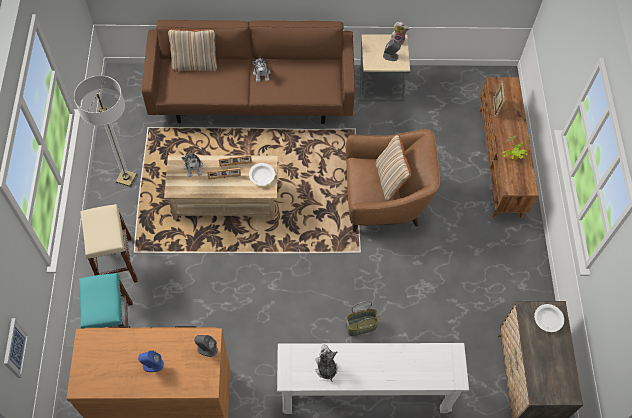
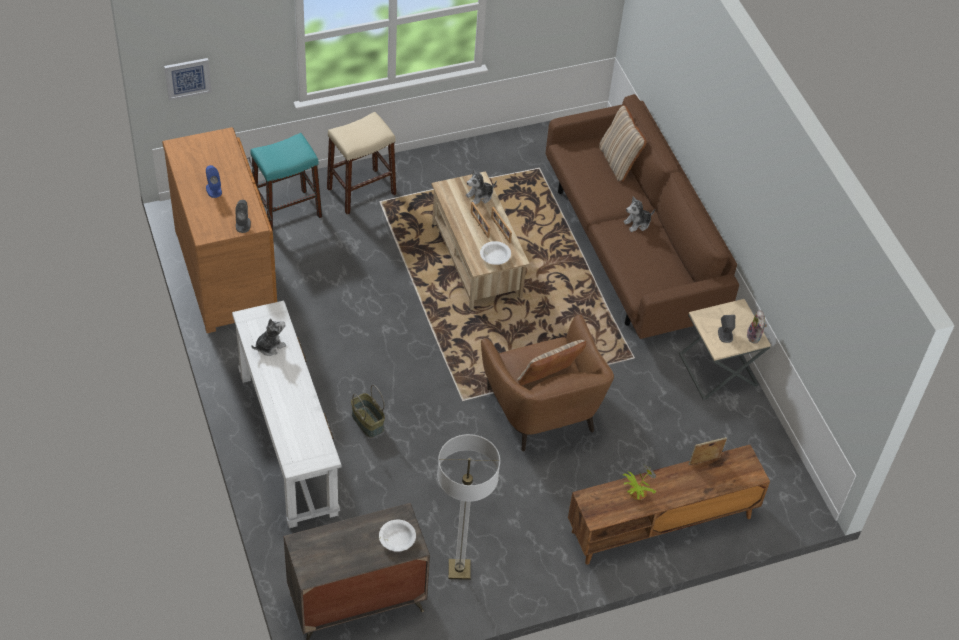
camera: 70 degrees right, 10 degrees down
floor lamp [74,75,137,187] -> floor lamp moved to [437,434,500,580]

